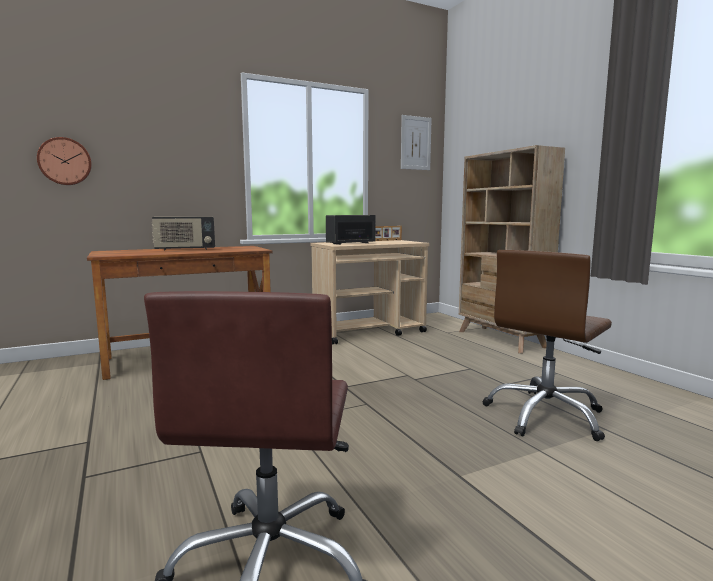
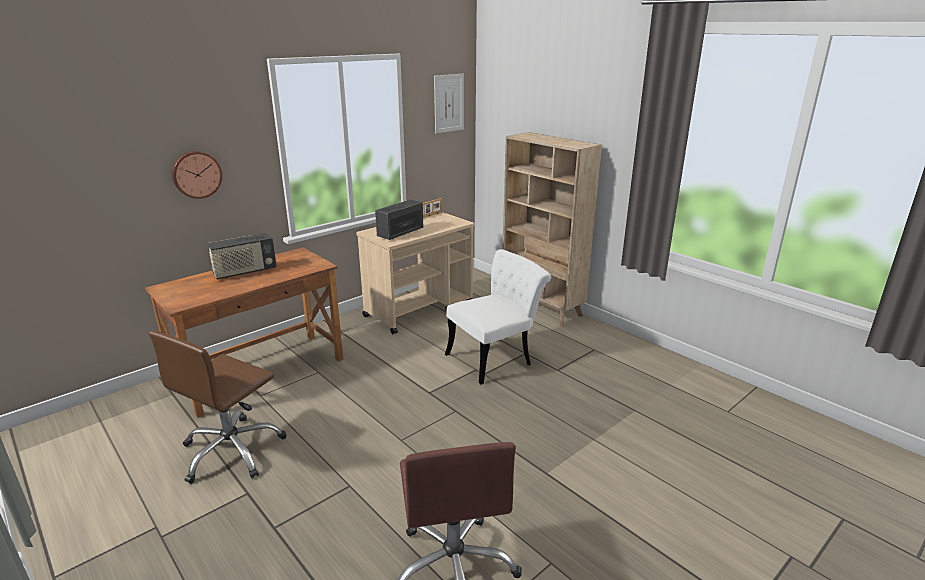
camera: 15 degrees left, 15 degrees up
wall clock [37,137,92,185] -> wall clock moved to [172,151,222,199]
brown office chair [483,250,612,441] -> brown office chair moved to [148,330,287,484]
none -> white chair [445,249,551,385]

